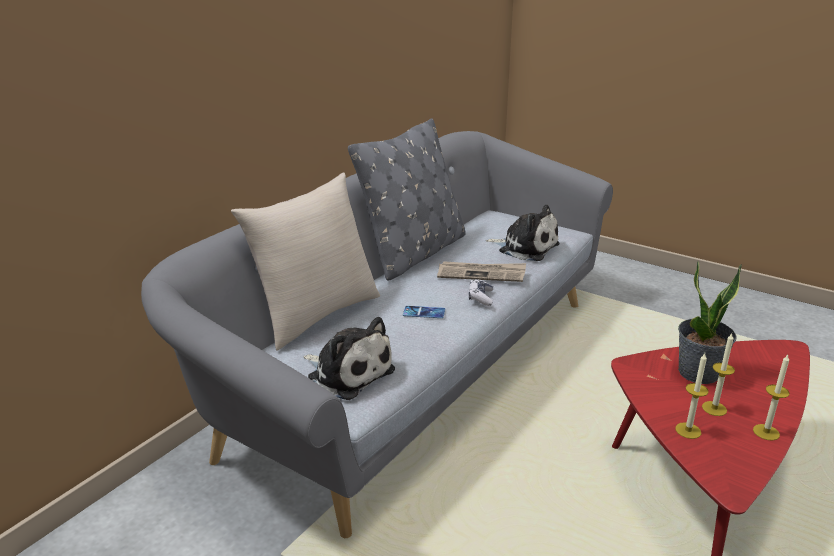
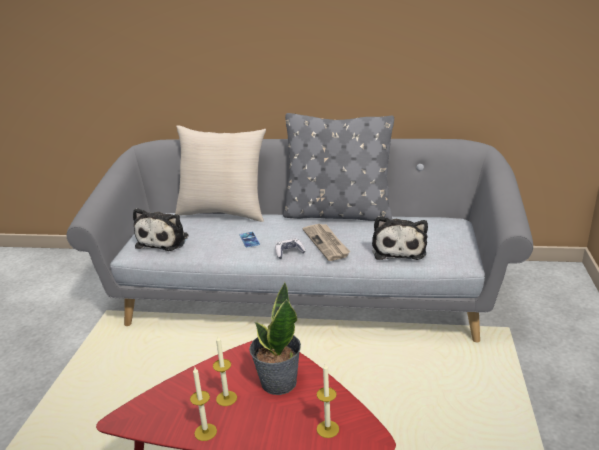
camera: 65 degrees right, 0 degrees up
candle [675,353,709,439] -> candle moved to [317,362,339,438]

